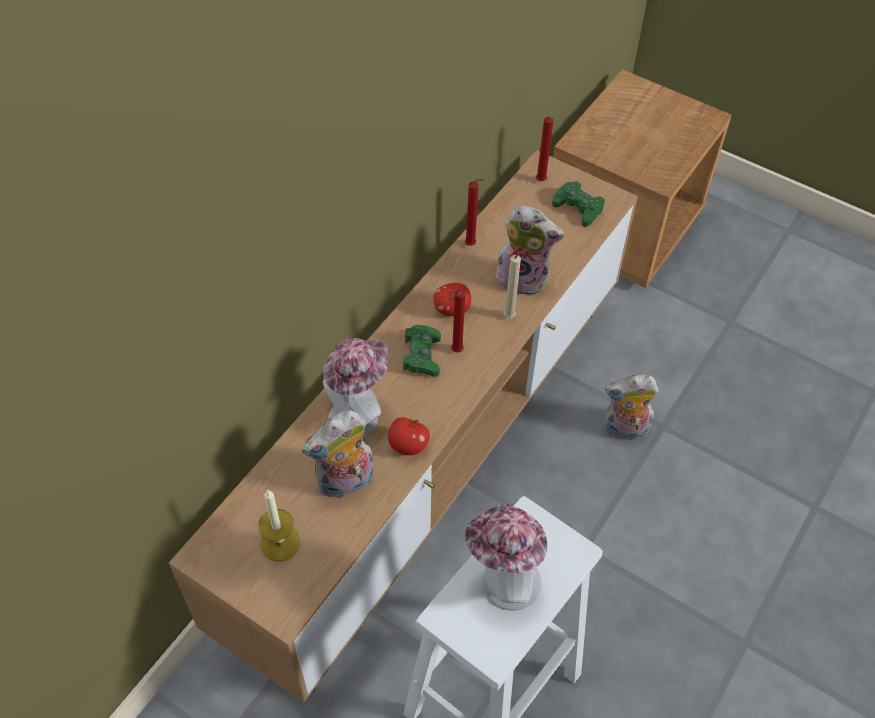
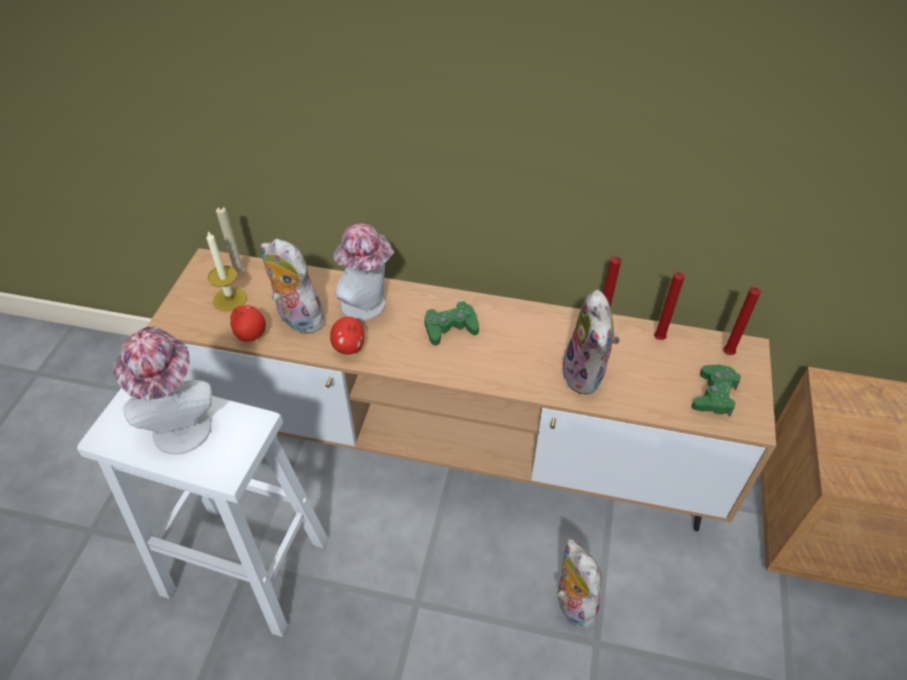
camera: 70 degrees right, 5 degrees down
apple [433,283,471,316] -> apple moved to [230,305,266,342]
red candle [451,289,465,352] -> red candle moved to [654,269,685,340]
beige candle [504,250,527,318] -> beige candle moved to [216,206,244,274]

